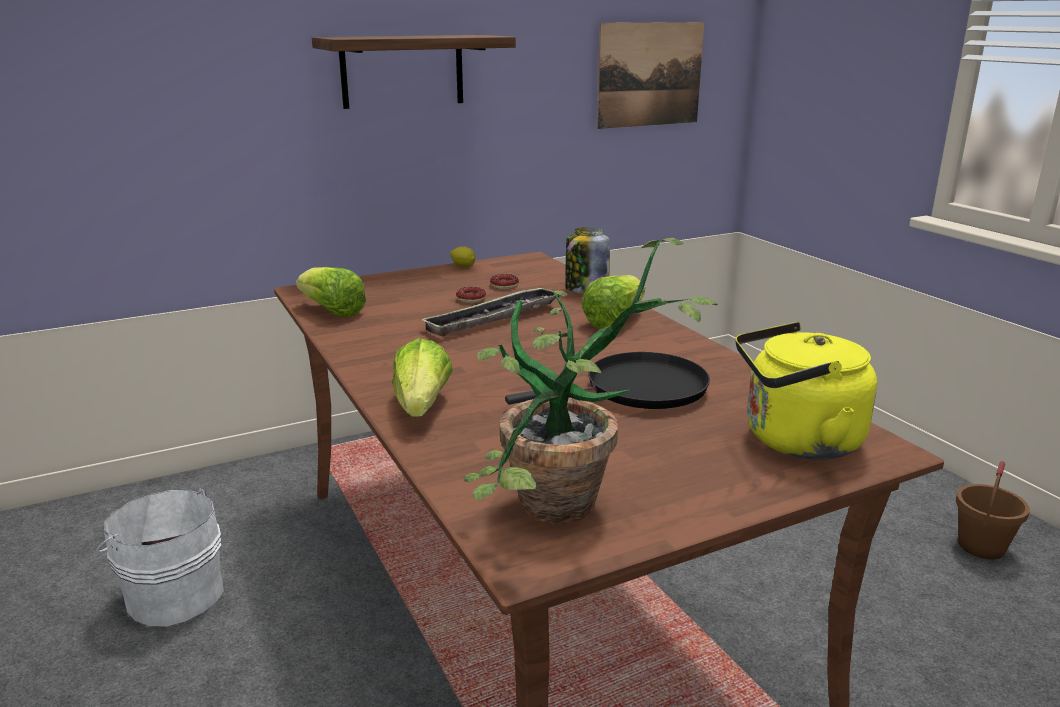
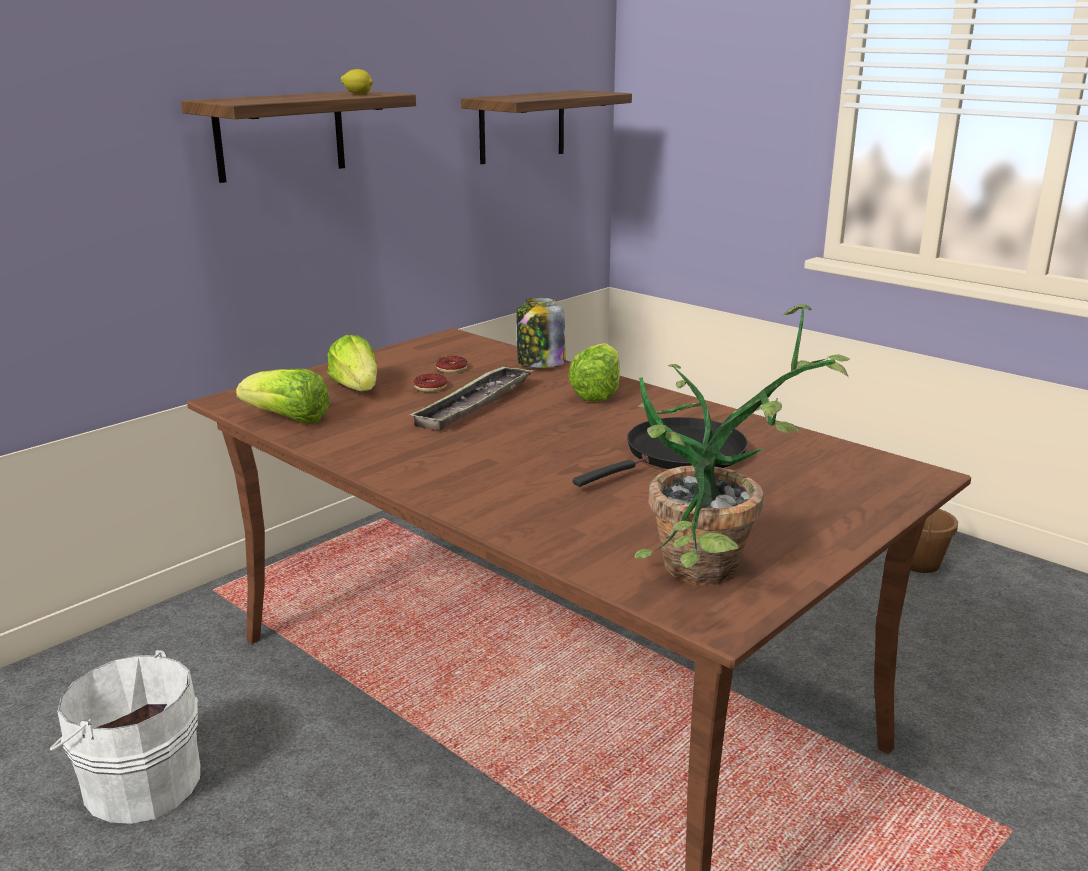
camera: 20 degrees left, 0 degrees up
lettuce [393,338,453,417] -> lettuce moved to [328,335,377,391]
lemon [450,247,475,268] -> lemon moved to [341,69,373,95]
picture [597,22,704,129] -> shelf [461,90,632,164]
yellow kettle [735,322,877,460] -> none

